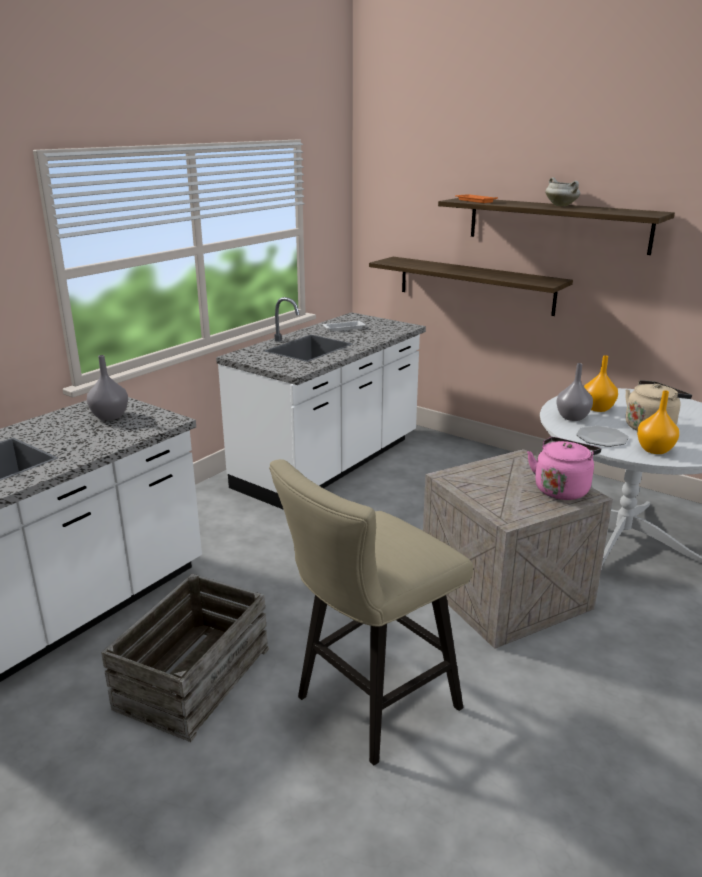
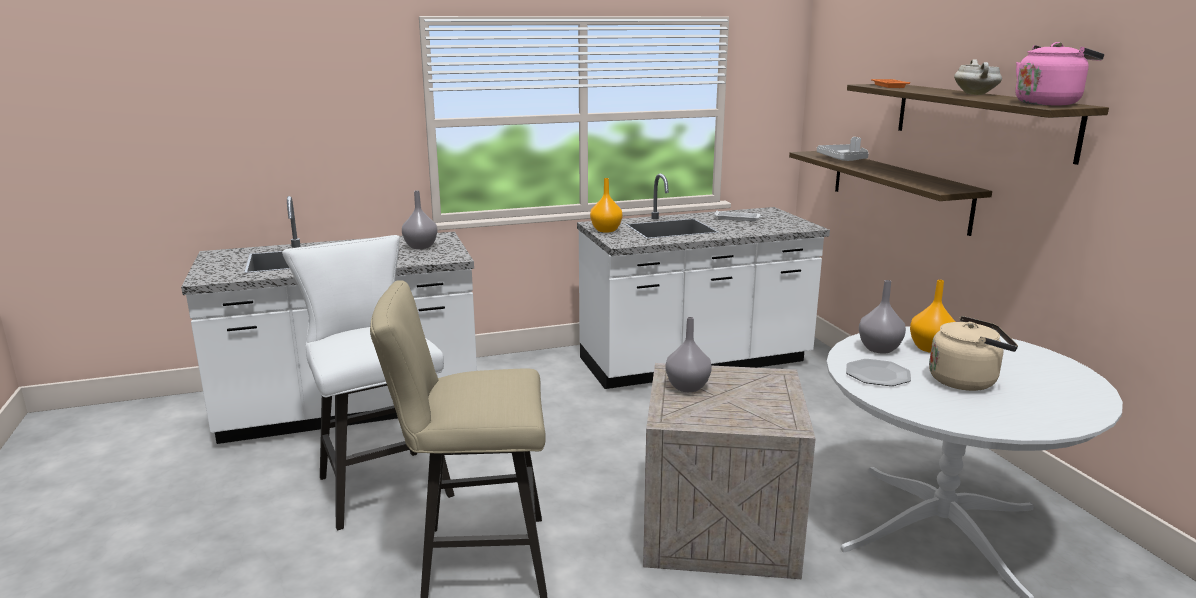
camera: 35 degrees right, 5 degrees down
crate [101,574,269,742] -> white stool [282,235,454,530]
pink kettle [527,437,601,500] -> pink kettle moved to [1016,42,1104,106]
orange vase [637,390,679,454] -> orange vase moved to [590,178,623,233]
none -> grey vase [665,317,712,392]
none -> grey tray [817,137,869,161]

